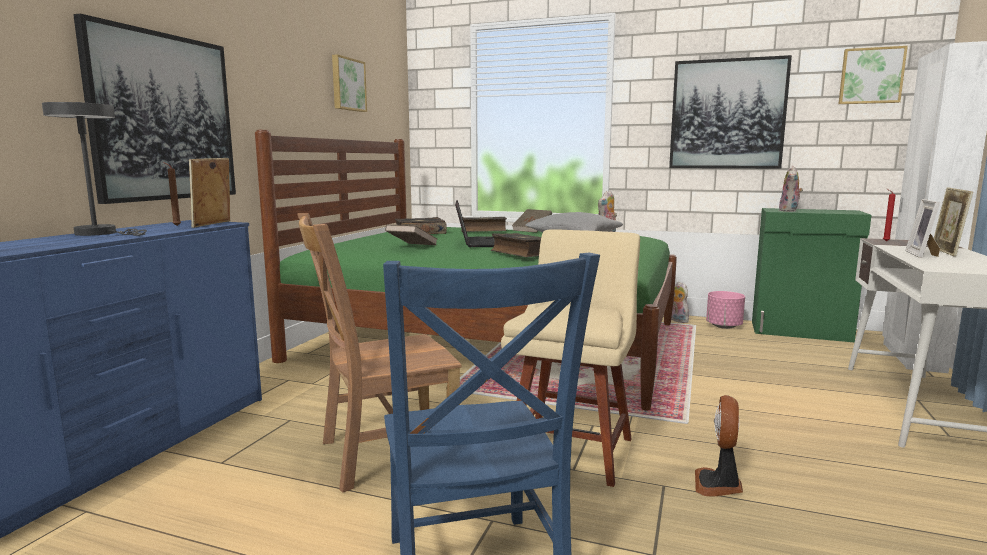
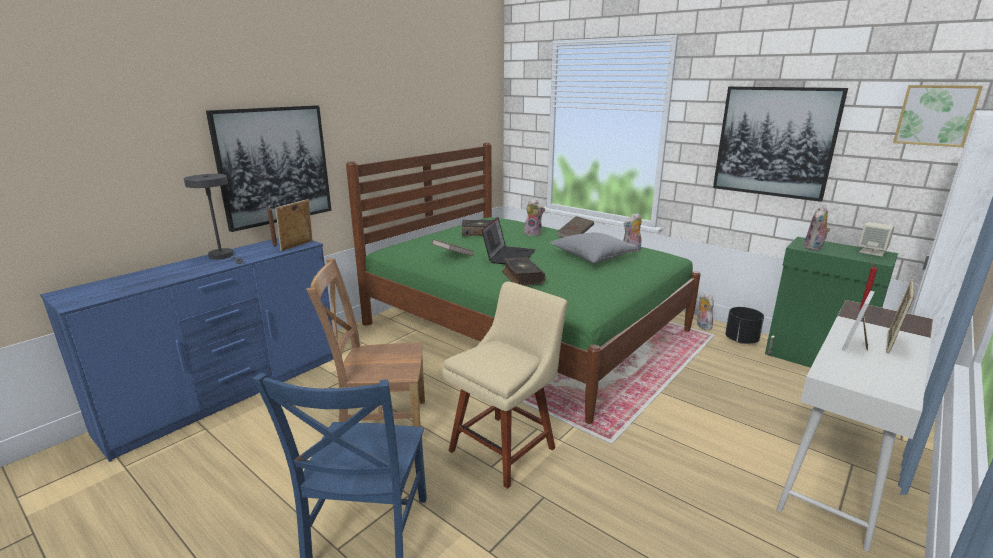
camera: 20 degrees right, 10 degrees up
picture [332,54,367,112] -> none
book [461,217,507,232] -> plush toy [524,199,545,236]
fan [695,395,743,497] -> none
pink planter [706,291,745,329] -> black planter [725,307,764,344]
none -> beige speaker [858,222,895,256]

